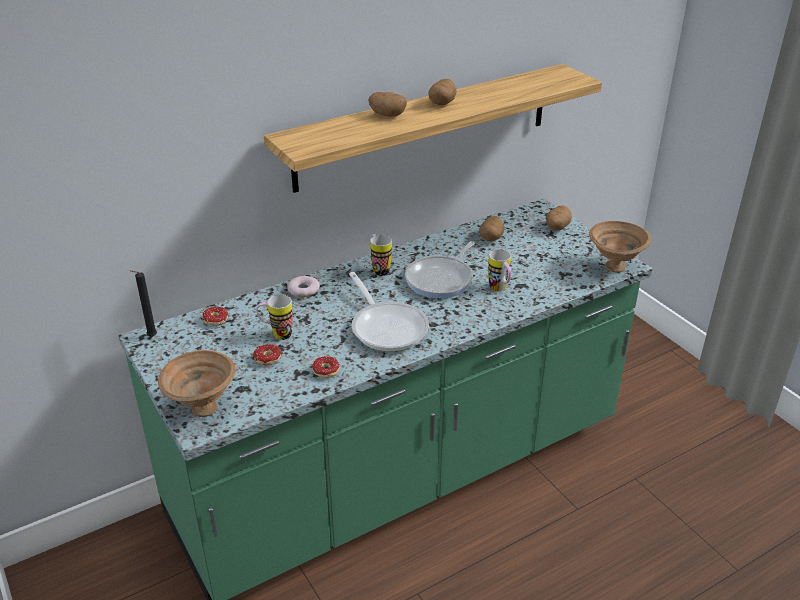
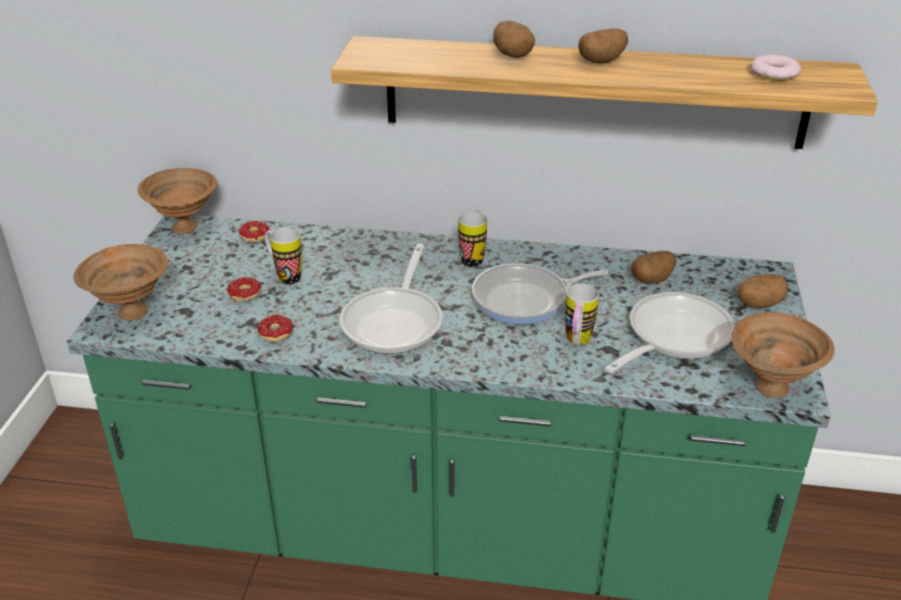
camera: 40 degrees right, 0 degrees up
black candle [130,270,157,337] -> brown bowl [138,168,217,234]
donut [287,276,320,297] -> donut moved to [750,55,801,81]
none -> frying pan [605,292,735,373]

